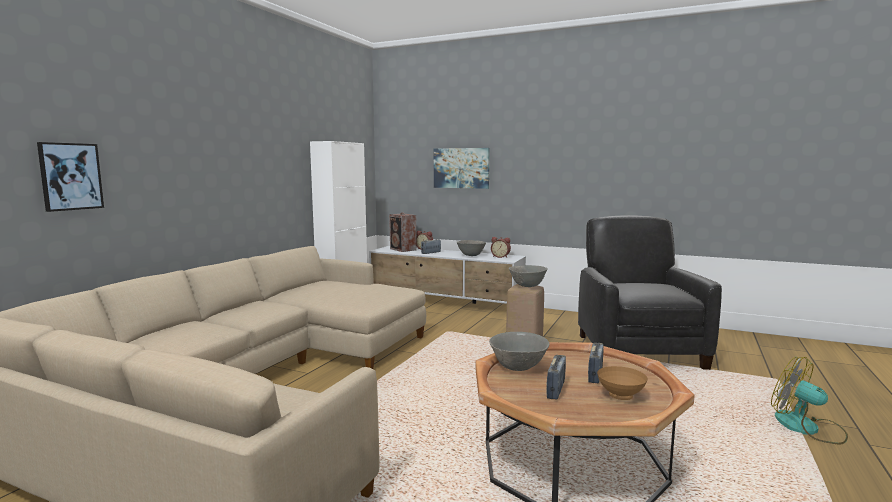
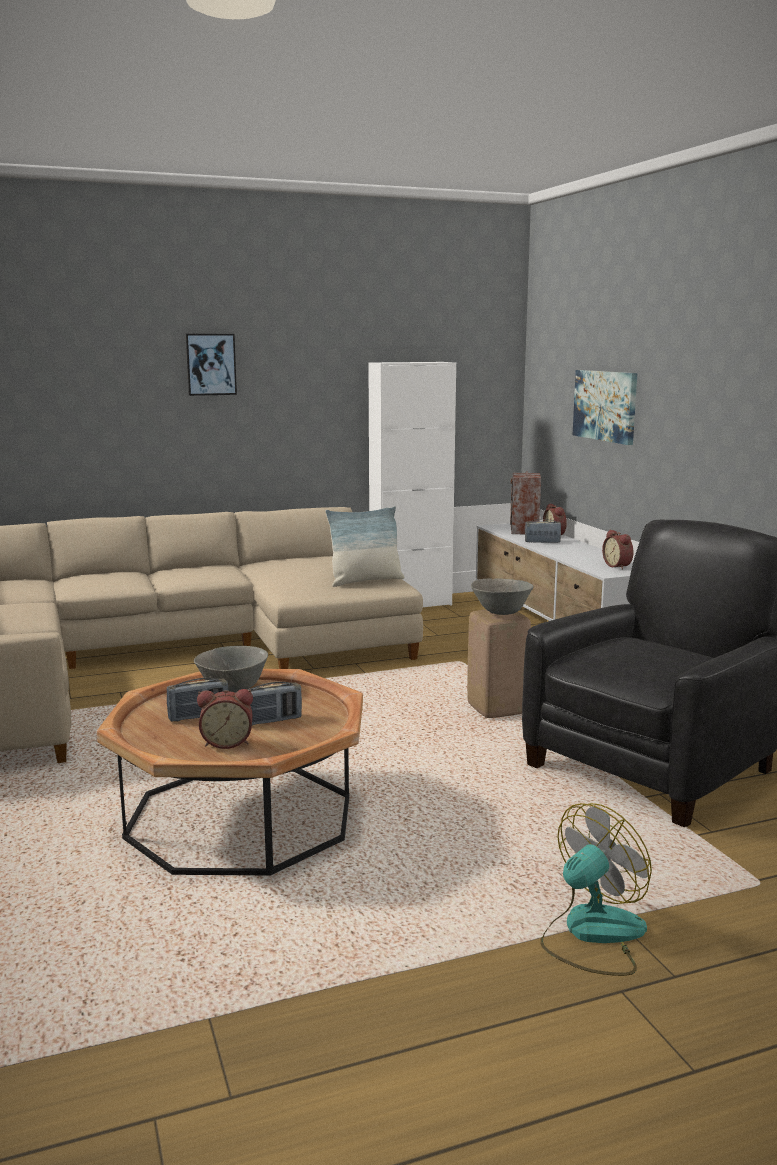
camera: 45 degrees right, 5 degrees up
picture [37,142,104,212] -> picture moved to [186,334,237,396]
grey bowl [457,240,486,256] -> none
brown bowl [597,366,648,400] -> alarm clock [197,689,253,749]
fan [771,357,848,445] -> fan turned 45 degrees clockwise [540,803,652,976]
none -> pillow [325,506,405,587]

